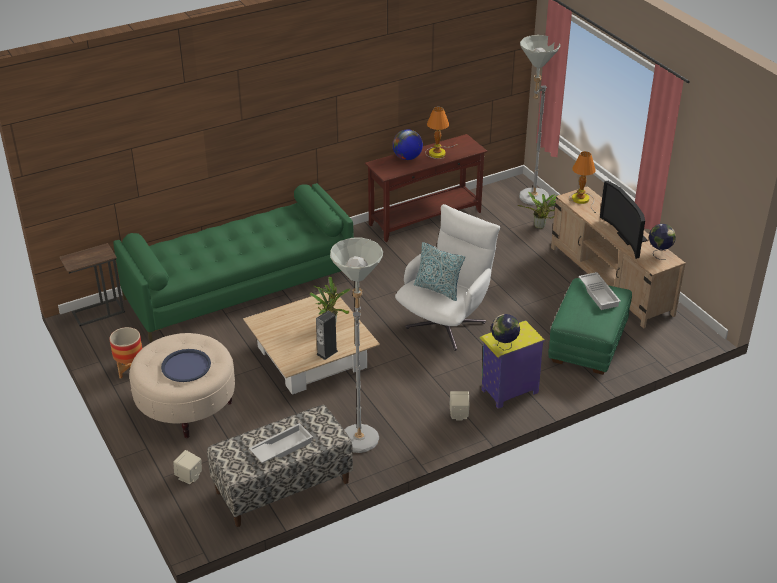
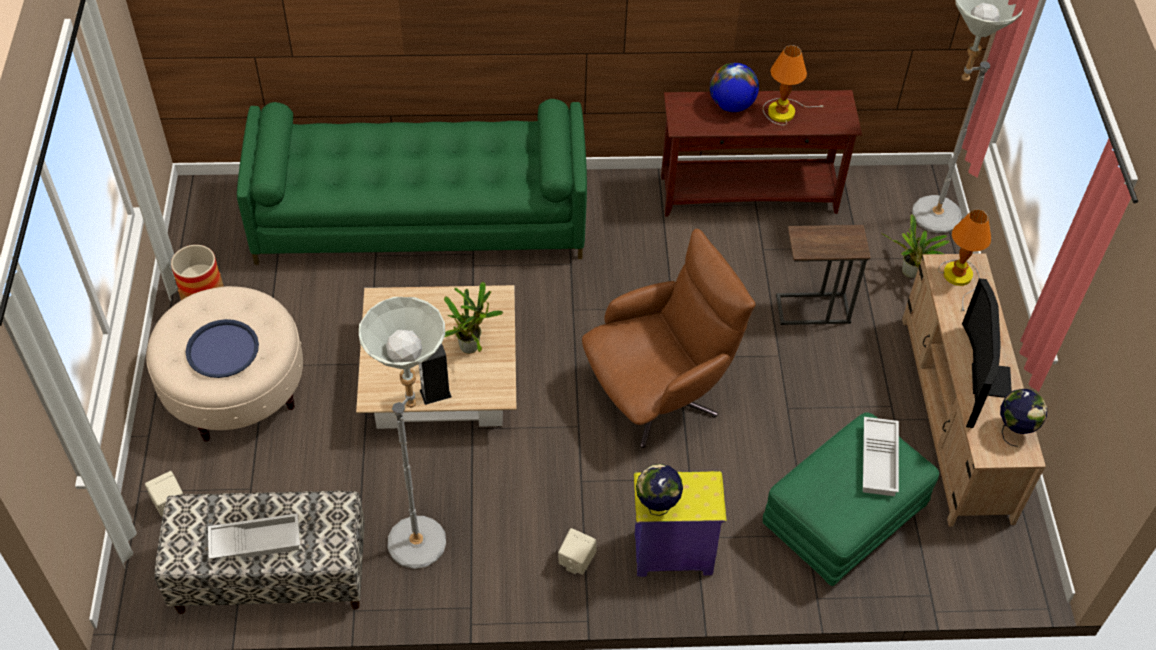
camera: 25 degrees right, 15 degrees up
brown side table [60,243,125,327] -> brown side table moved to [776,225,871,325]
white armchair [395,204,500,351] -> brown armchair [582,229,756,448]
pillow [413,242,465,301] -> none

